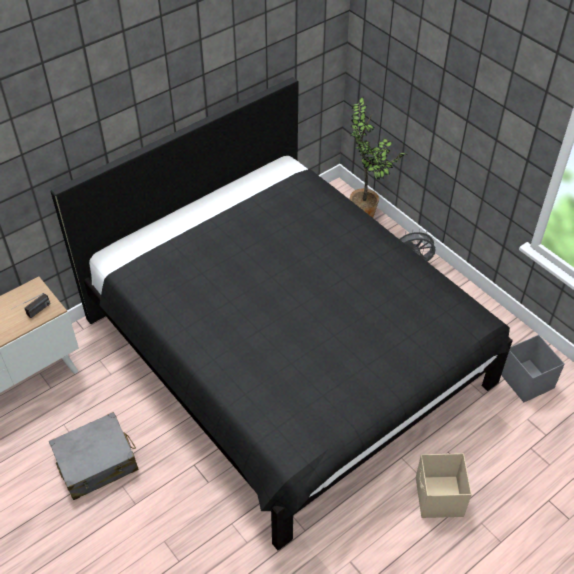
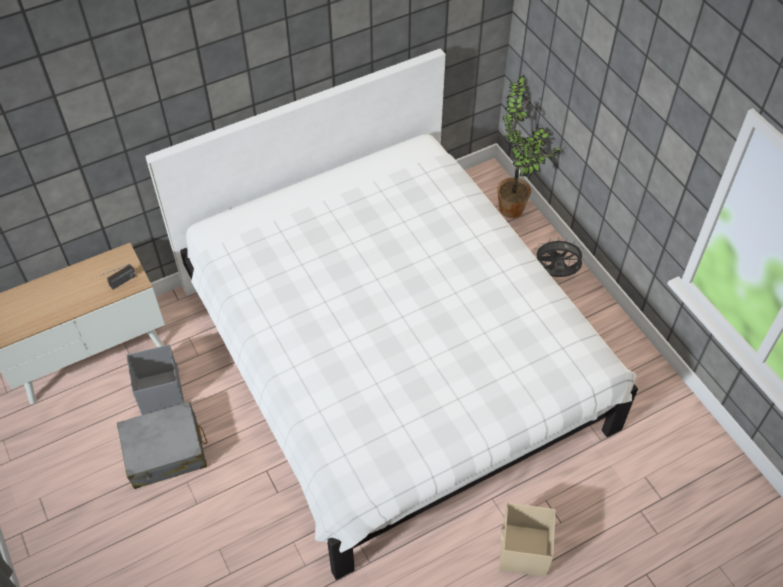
camera: 10 degrees right, 5 degrees up
black bed [50,77,513,550] -> white bed [146,49,638,580]
grey storage box [501,335,565,402] -> grey storage box moved to [126,345,184,415]

